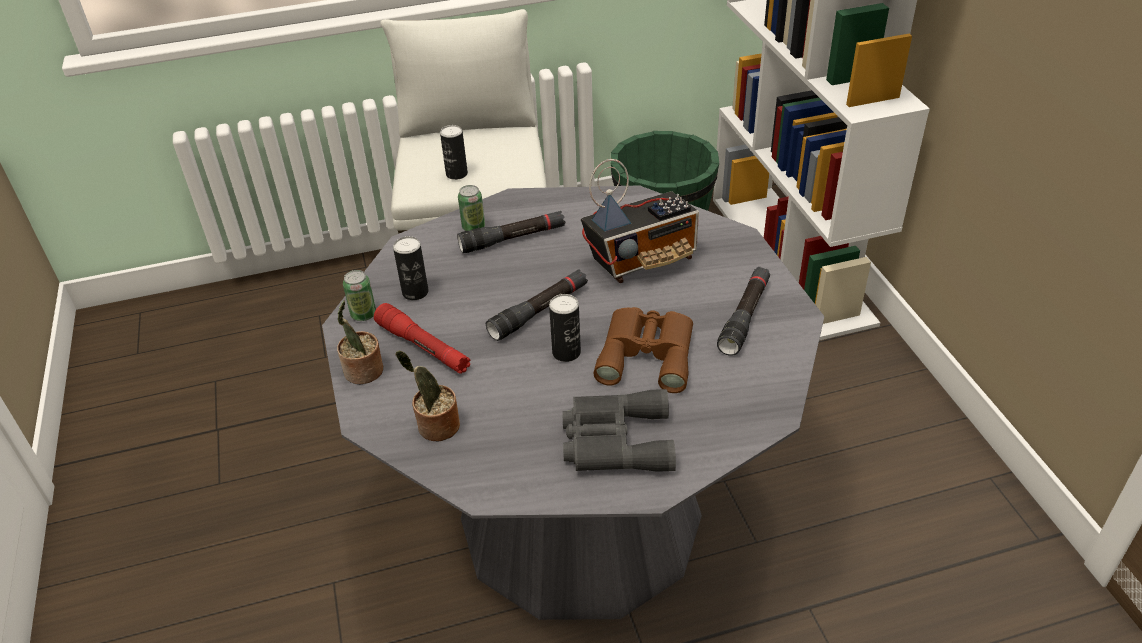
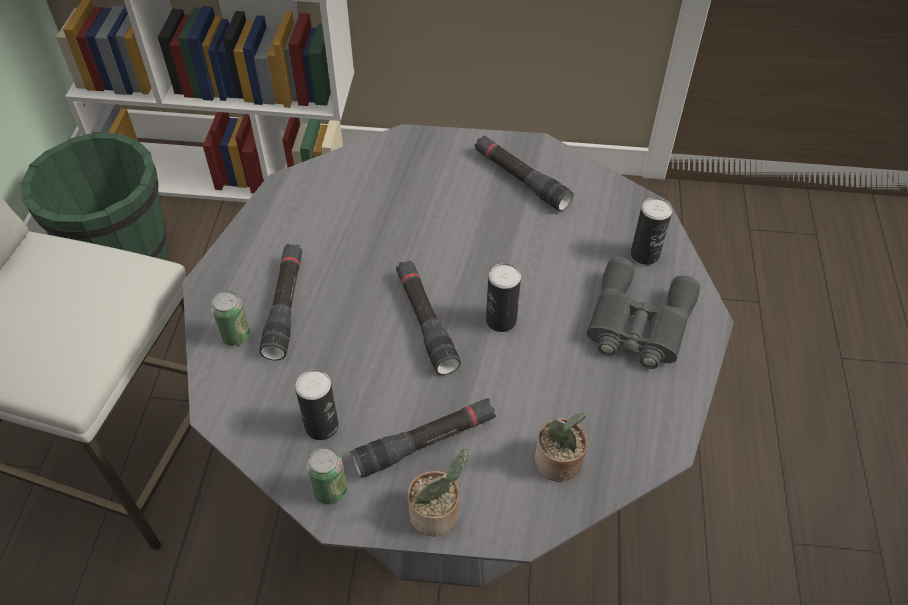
camera: 70 degrees left, 10 degrees up
red flashlight [374,303,471,374] -> black flashlight [351,398,496,478]
can [440,125,468,180] -> can moved to [631,197,672,265]
radio [581,159,699,283] -> none
brown binoculars [593,307,693,393] -> none

